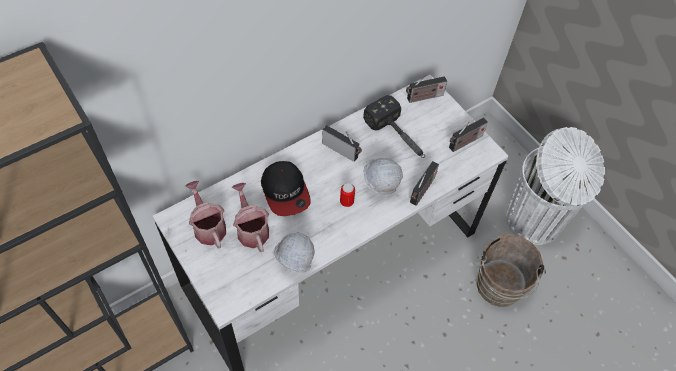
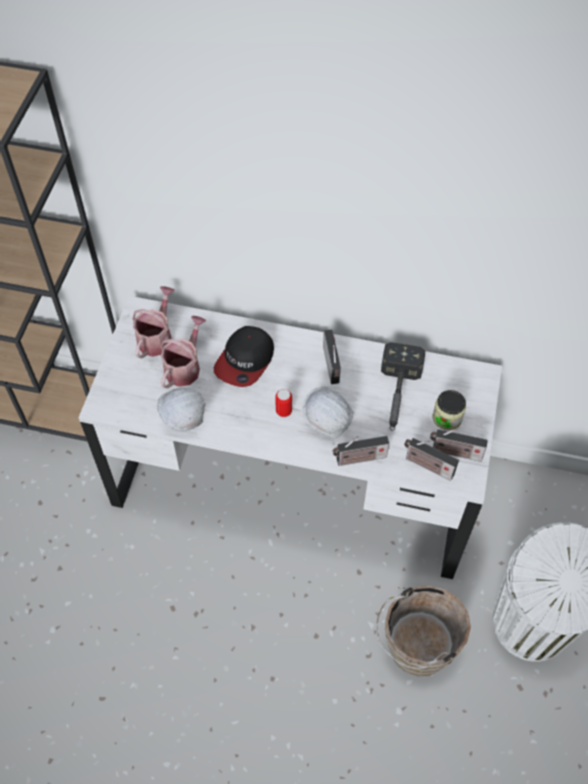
camera: 50 degrees right, 0 degrees up
radio [406,75,447,103] -> radio moved to [404,438,459,481]
none -> jar [433,390,466,430]

